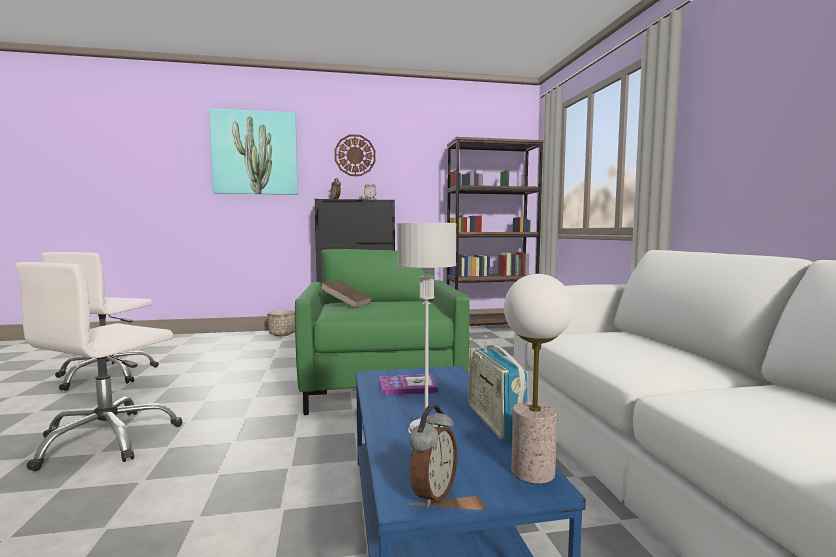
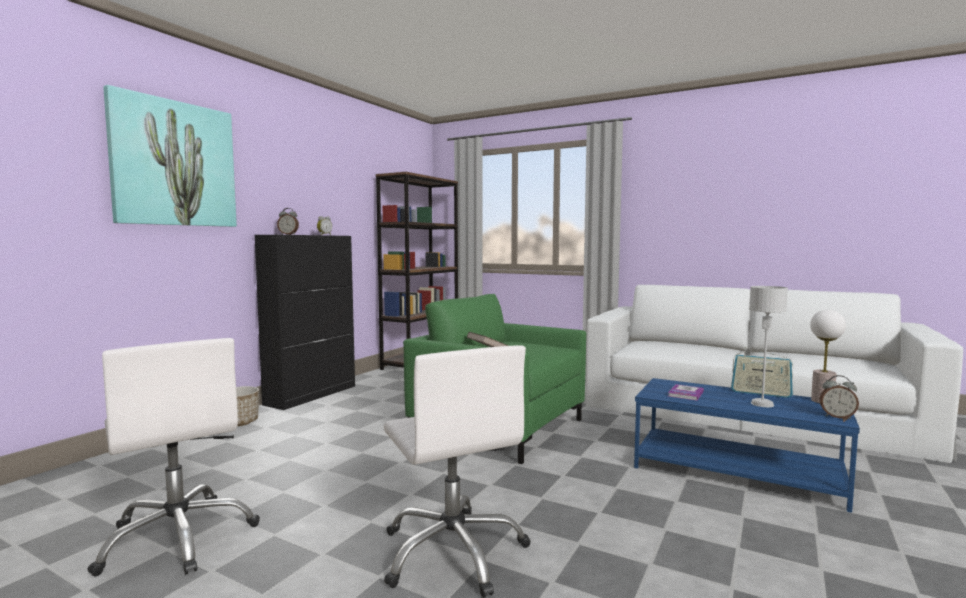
camera: 50 degrees left, 0 degrees up
wall clock [334,134,376,176] -> none
alarm clock [409,405,457,508] -> alarm clock turned 135 degrees clockwise [819,375,859,419]

